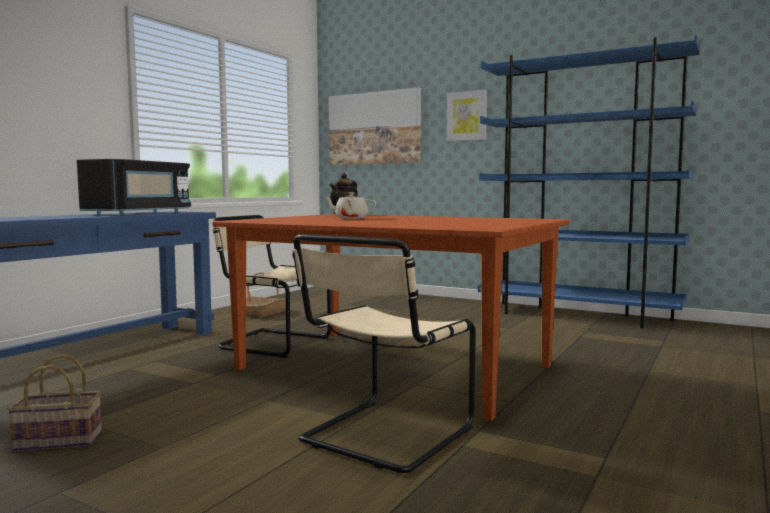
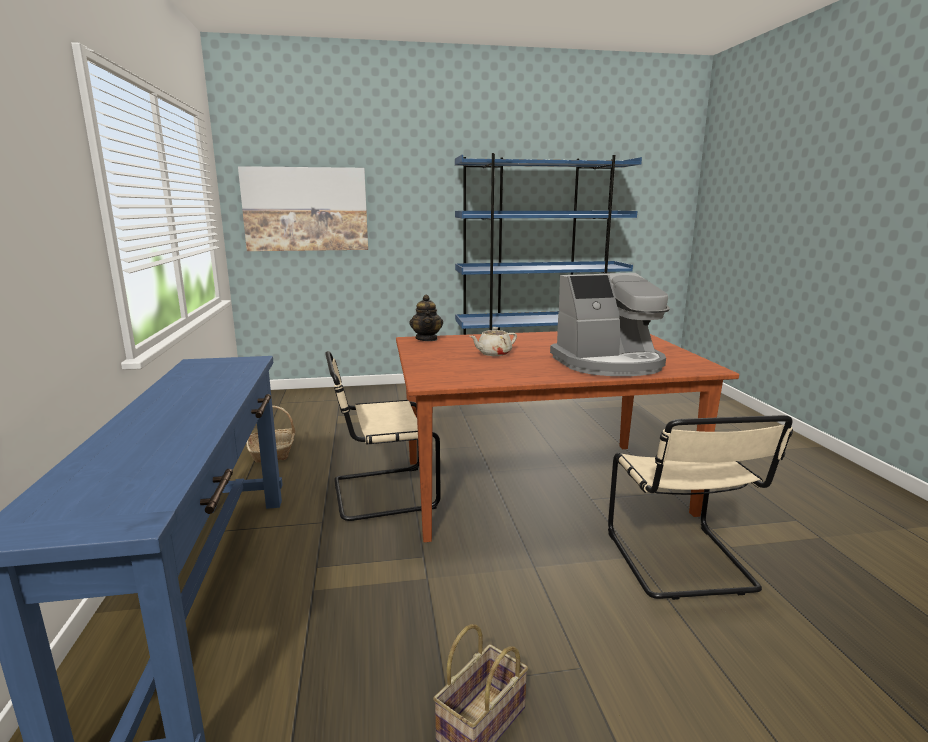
camera: 40 degrees left, 10 degrees up
black microwave [77,159,191,215] -> none
picture [447,90,487,141] -> none
none -> coffee machine [550,273,670,376]

